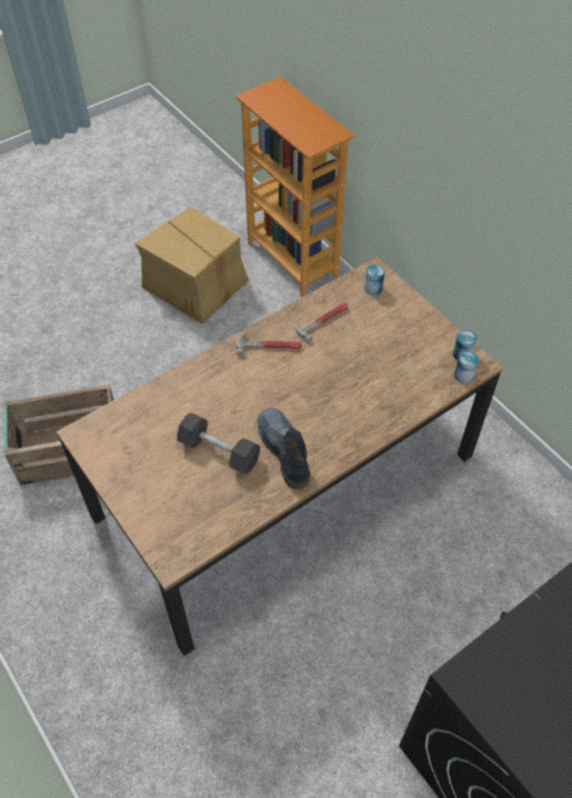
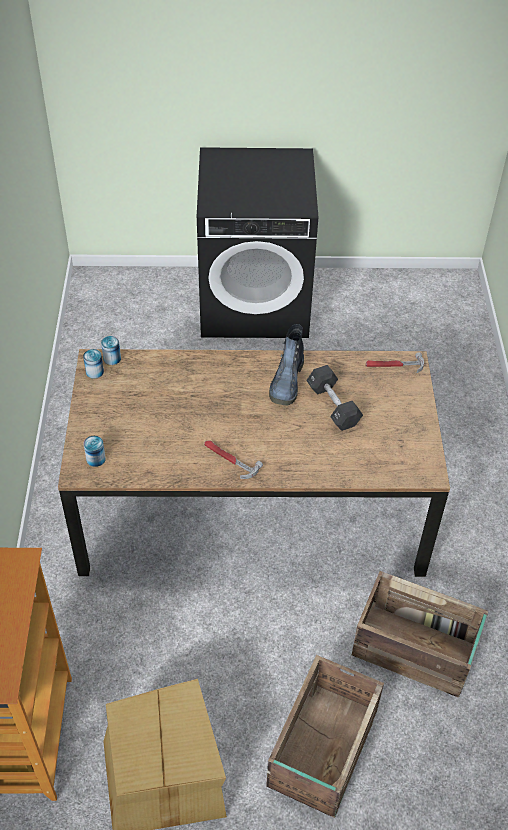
camera: 145 degrees left, 5 degrees down
hammer [296,302,348,343] -> hammer moved to [366,352,424,373]
none -> crate [266,655,384,818]

